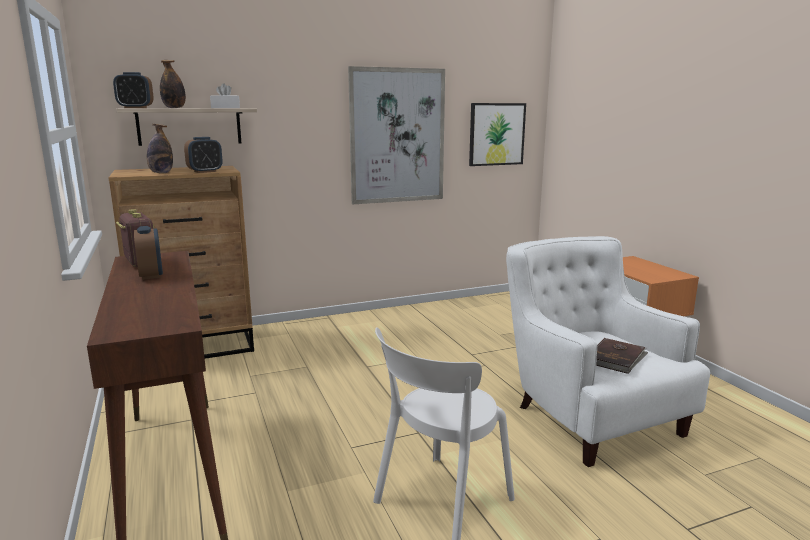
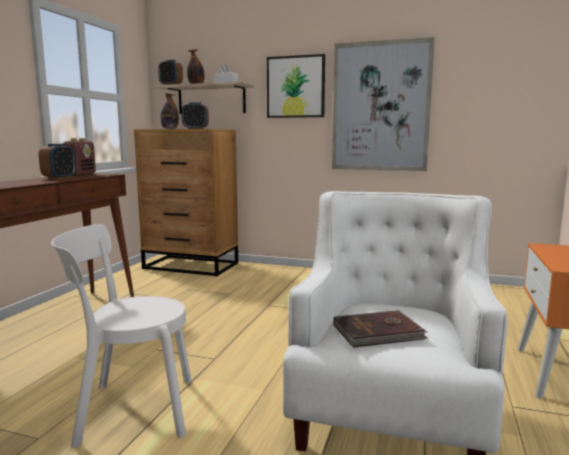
camera: 40 degrees right, 5 degrees down
picture [469,103,526,166] -> picture moved to [267,54,325,118]

